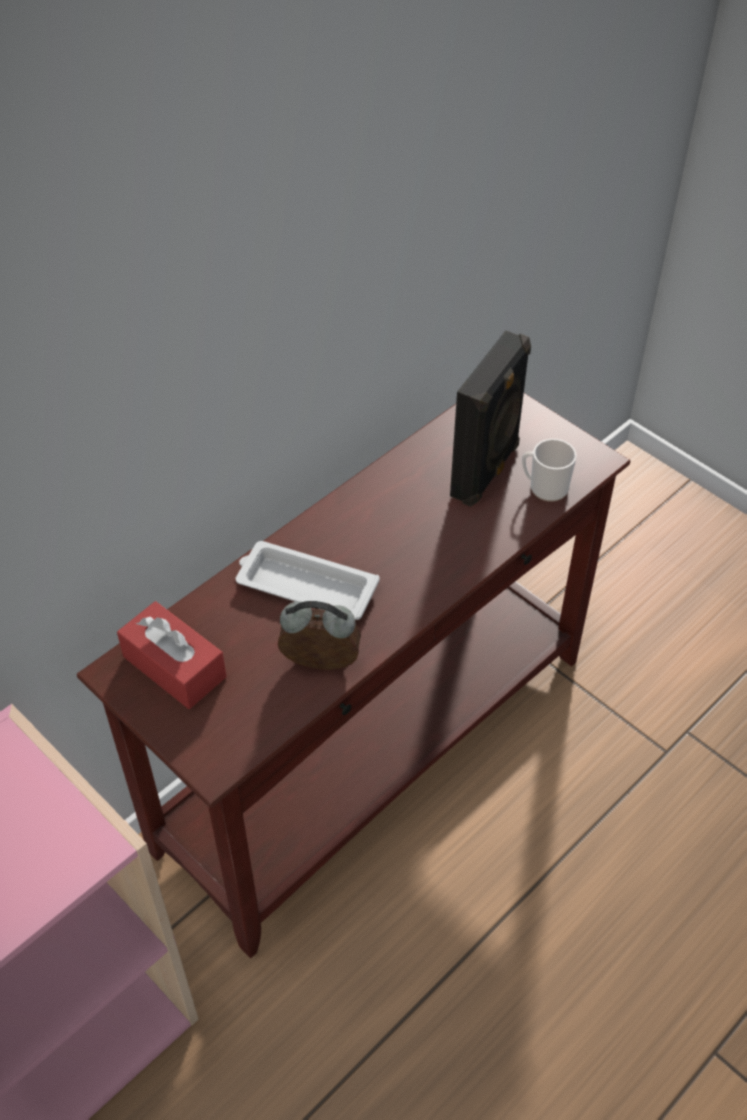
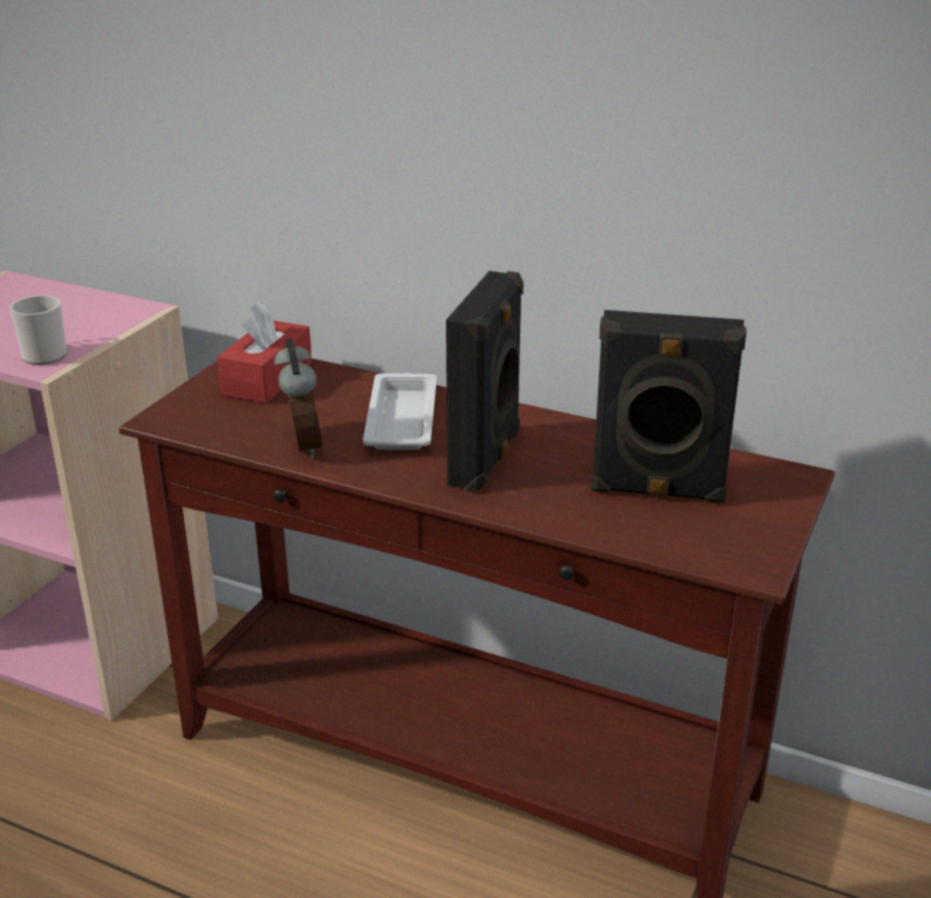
camera: 70 degrees right, 20 degrees down
mug [522,439,577,502] -> mug moved to [10,295,67,365]
none -> black speaker [446,271,524,493]

